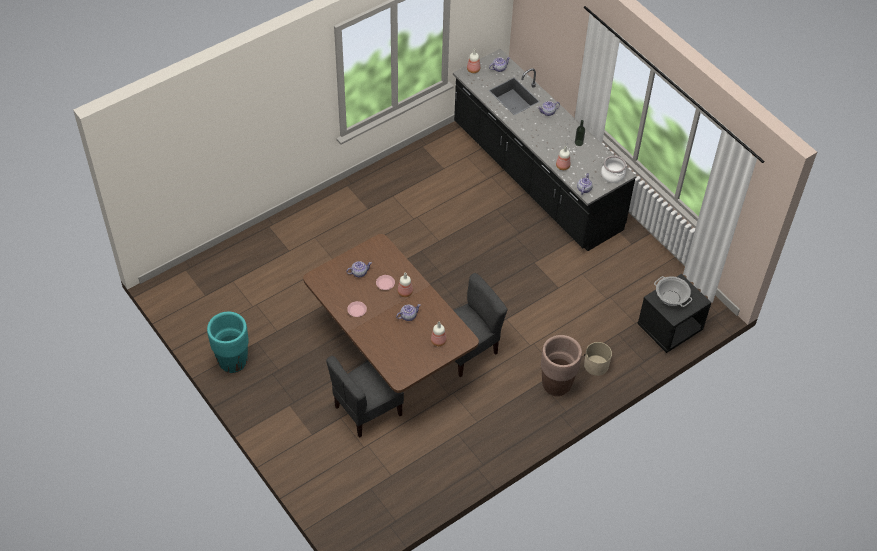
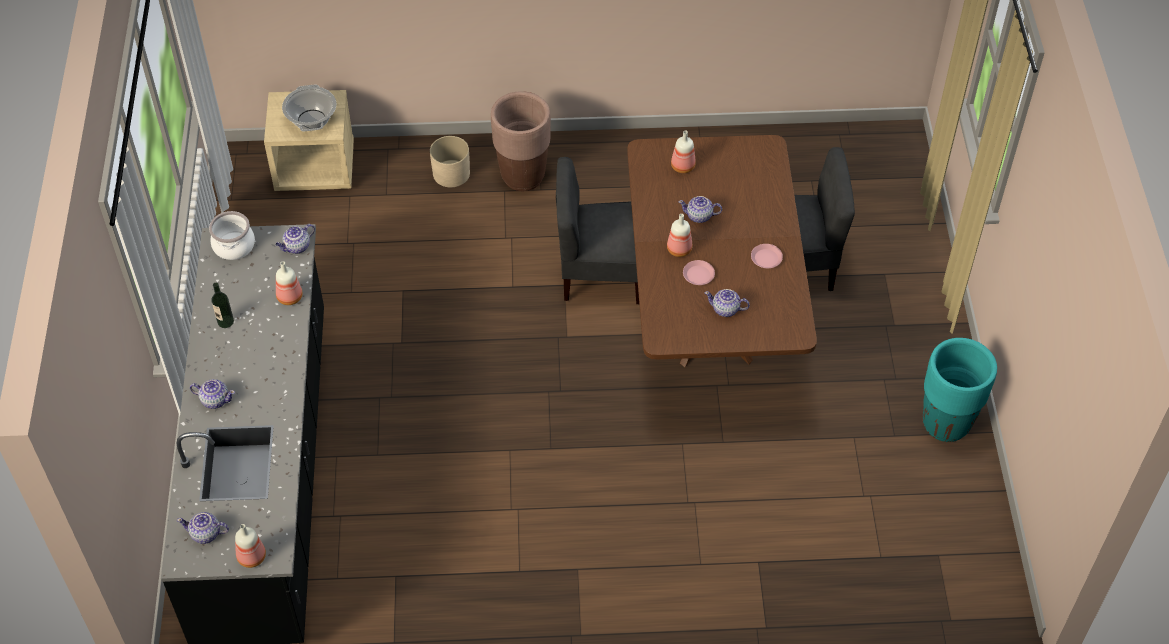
camera: 145 degrees left, 0 degrees up
black nightstand [637,274,711,353] -> beige nightstand [264,90,354,191]

